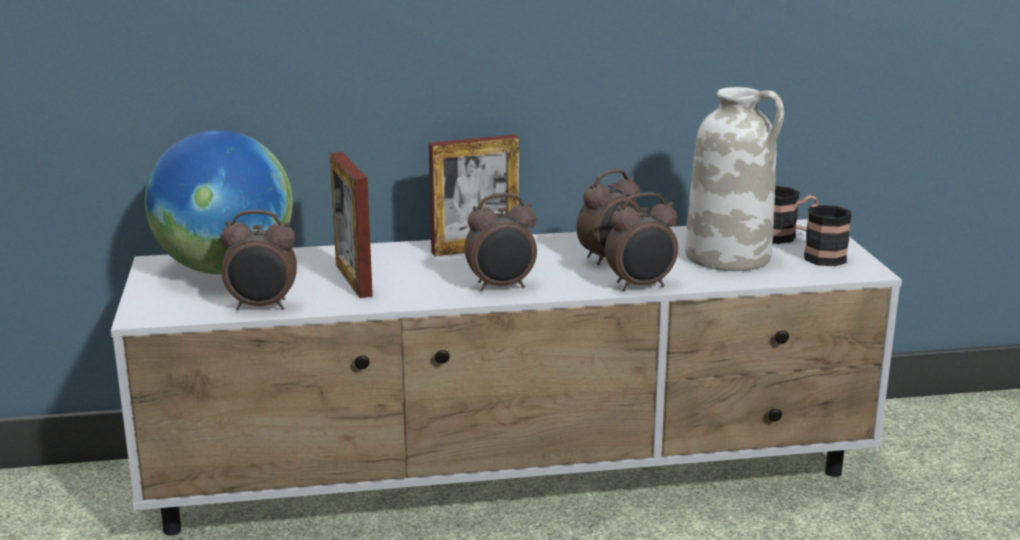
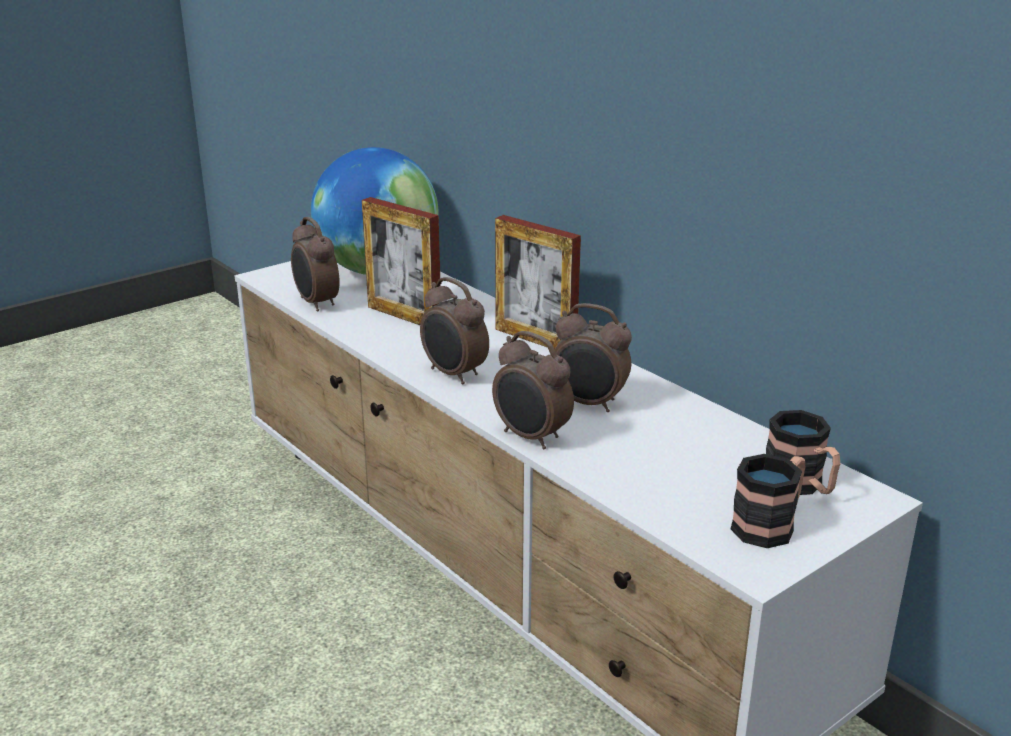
camera: 60 degrees right, 5 degrees up
picture frame [330,152,373,298] -> picture frame turned 90 degrees counterclockwise [362,197,441,325]
white vase [685,87,784,271] -> none

